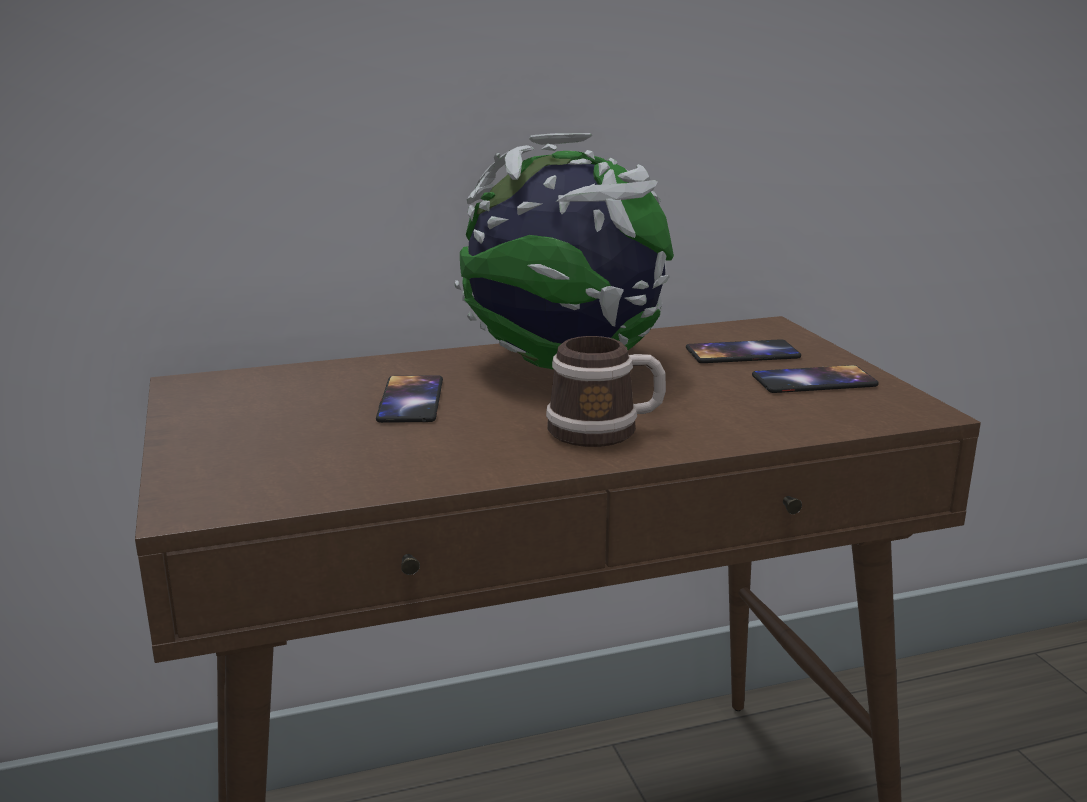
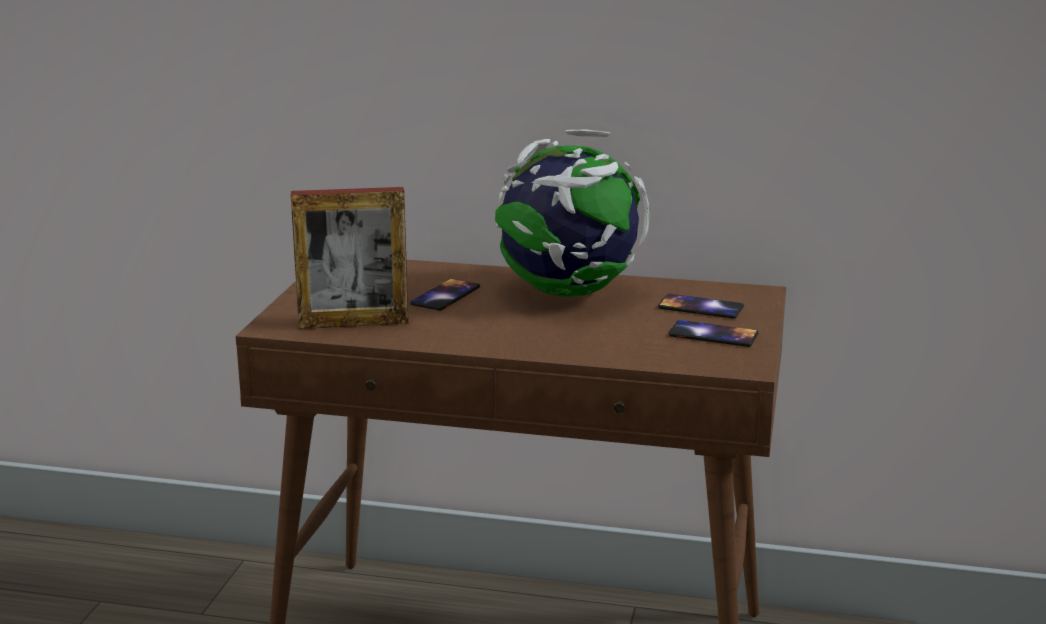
camera: 30 degrees right, 0 degrees up
mug [546,336,666,447] -> none
none -> picture frame [291,187,408,329]

